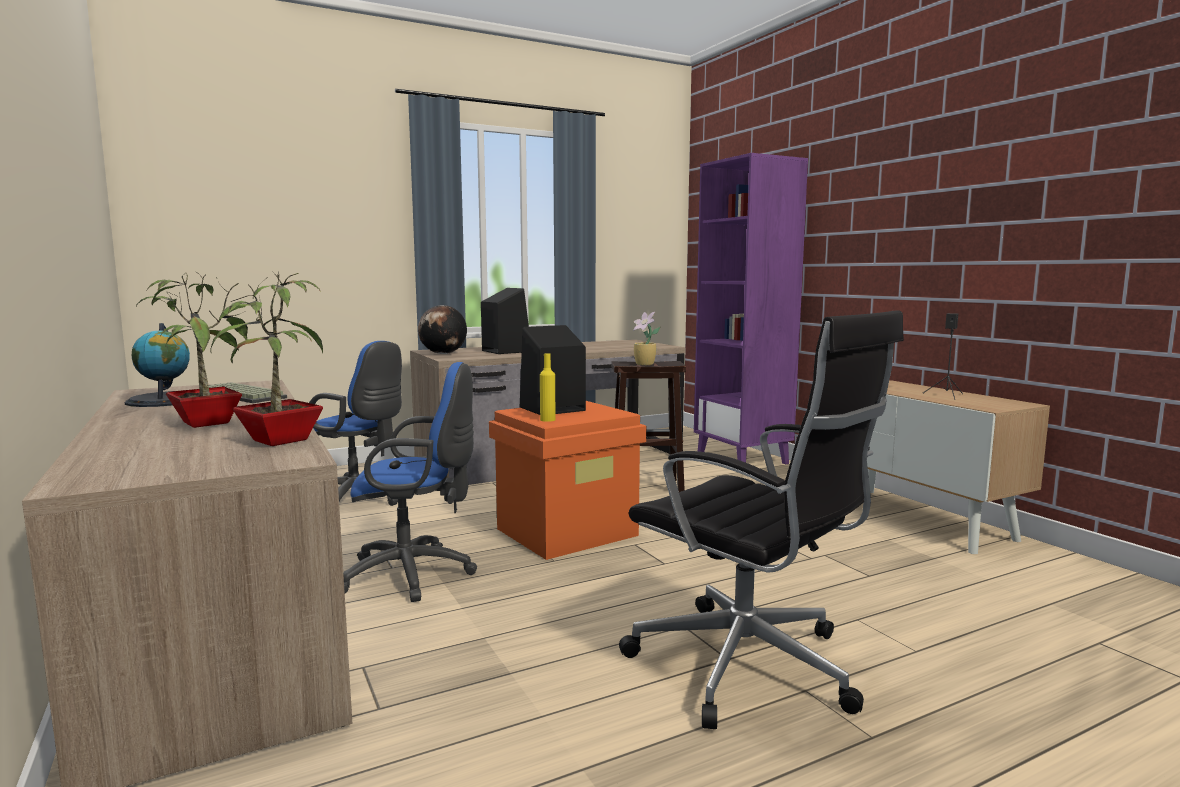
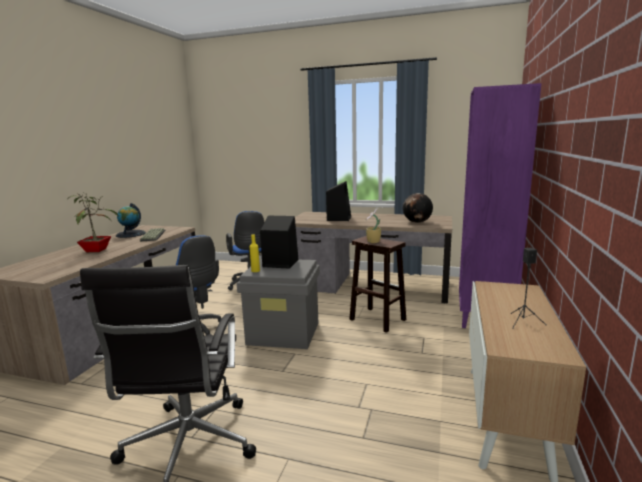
camera: 45 degrees right, 5 degrees up
potted plant [210,272,323,446] -> none
globe [418,305,467,354] -> globe moved to [403,193,433,223]
orange storage box [489,401,646,560] -> grey storage box [236,259,320,349]

